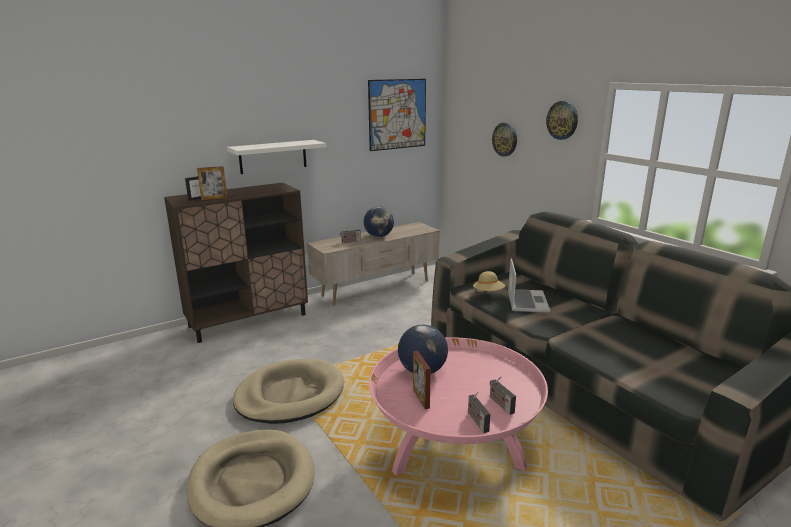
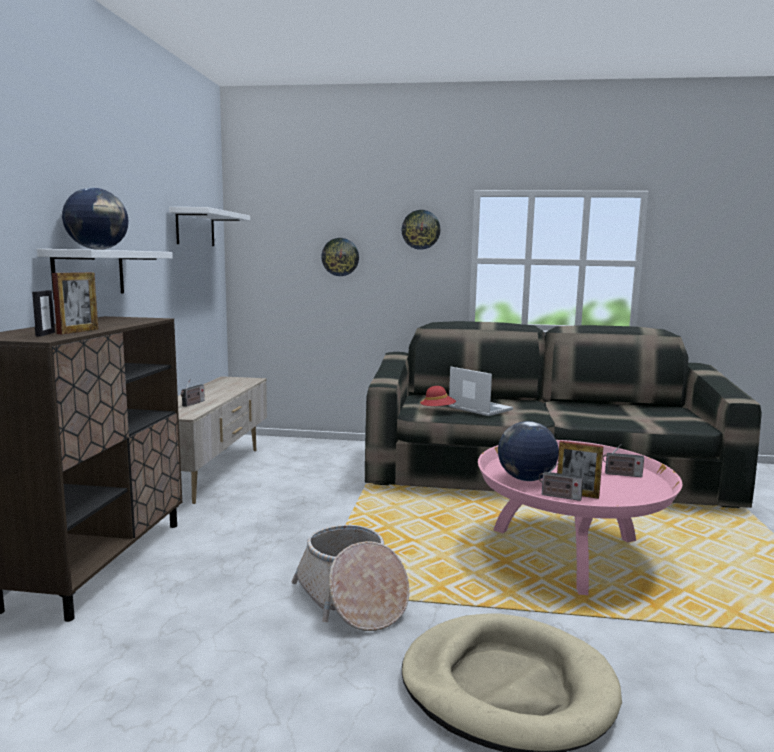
camera: 50 degrees left, 10 degrees down
beige dog bed [233,359,344,424] -> basket [291,525,410,631]
globe [364,207,394,237] -> globe moved to [62,187,129,250]
picture [368,79,426,151] -> white shelf [169,207,250,246]
radio [468,392,490,433] -> radio moved to [539,462,583,501]
beige hat [473,271,505,291] -> red hat [420,386,456,406]

